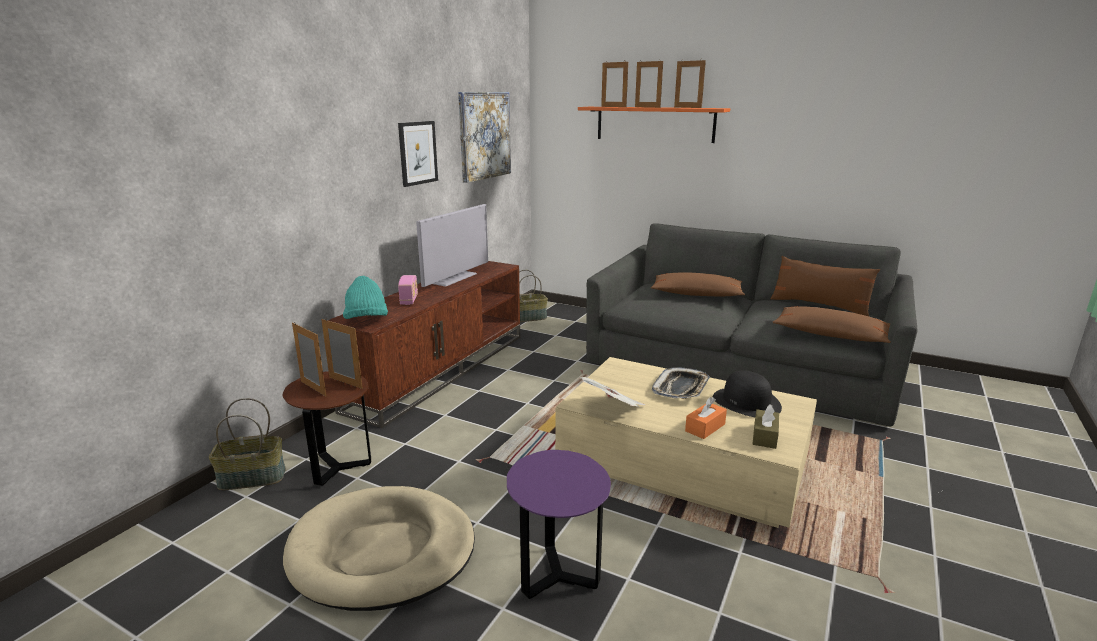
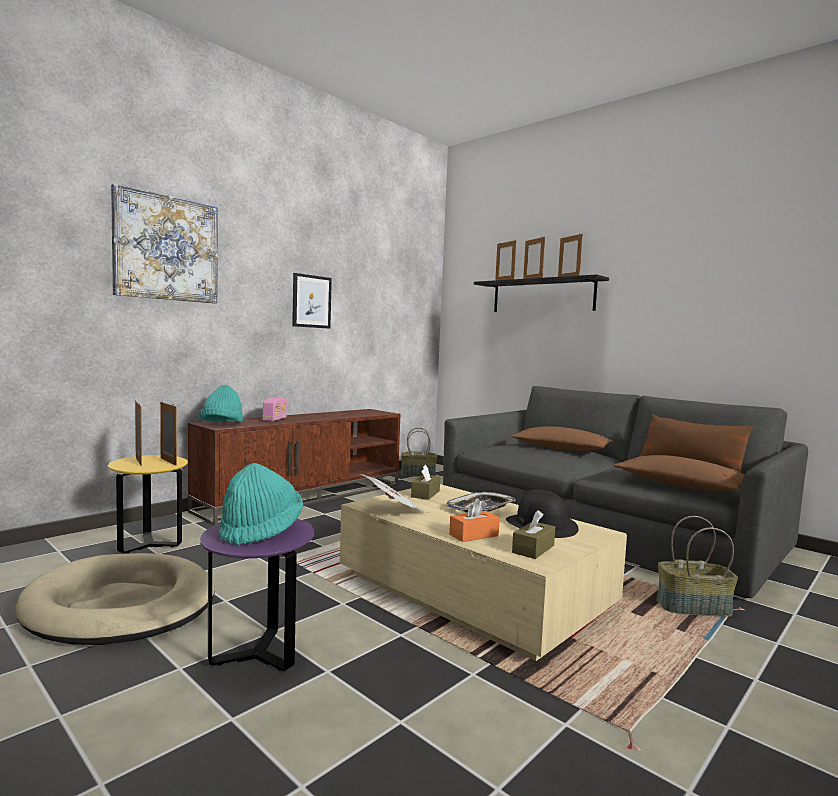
camera: 15 degrees right, 15 degrees down
basket [209,398,286,490] -> basket moved to [657,516,738,617]
brown side table [282,371,371,486] -> yellow side table [108,455,188,554]
television [416,204,488,287] -> none
picture [458,92,511,183] -> picture moved to [111,184,218,304]
orange shelf [578,107,730,143] -> black shelf [474,275,609,312]
none -> turquoise hat [219,463,303,545]
none -> brown tissue box [411,464,440,500]

